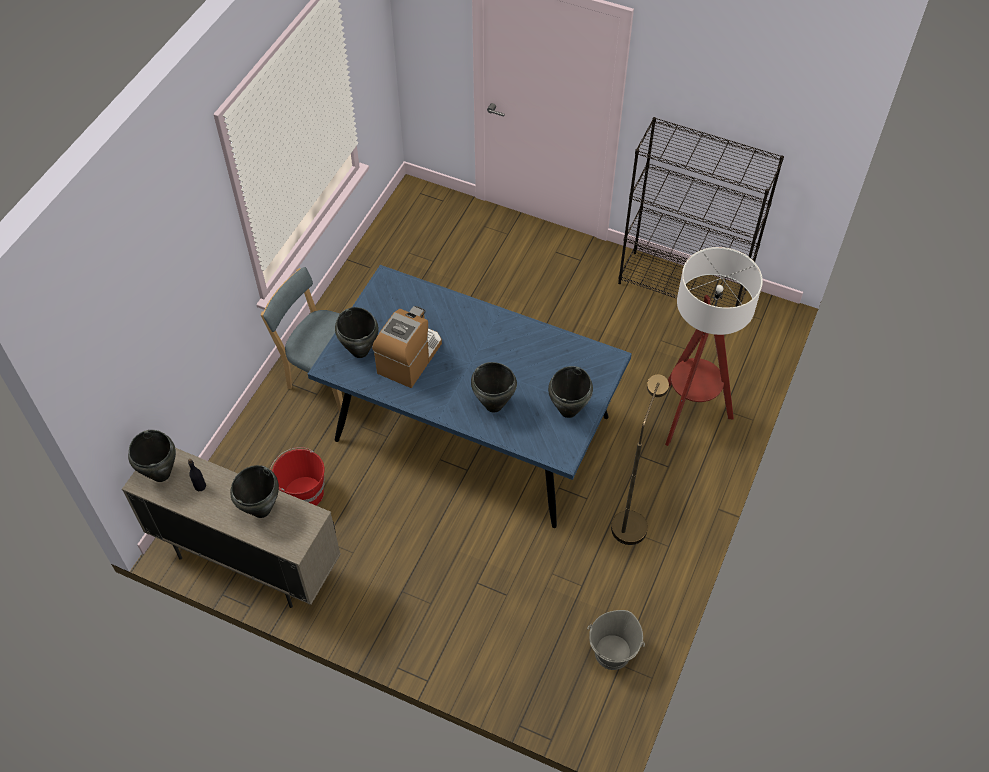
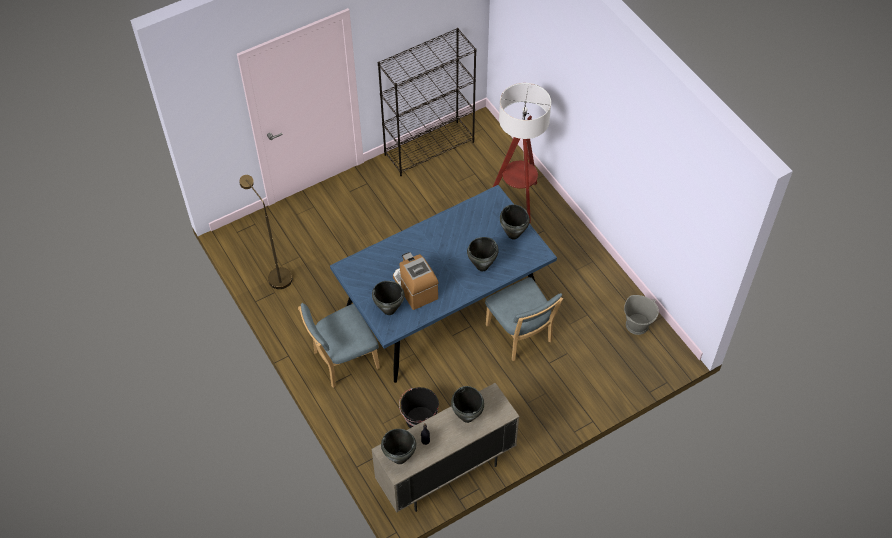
camera: 55 degrees left, 0 degrees up
red bucket [270,447,325,506] -> black bucket [399,387,439,428]
brown floor lamp [611,374,669,545] -> brown floor lamp moved to [240,175,292,289]
none -> blue chair [485,277,563,361]

